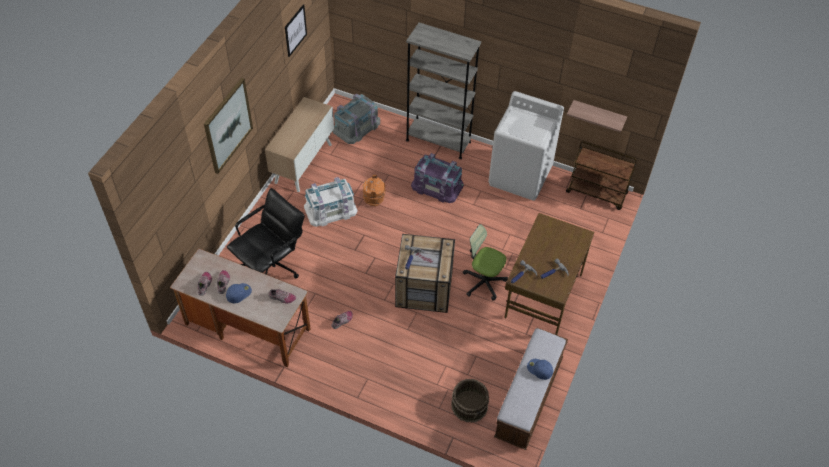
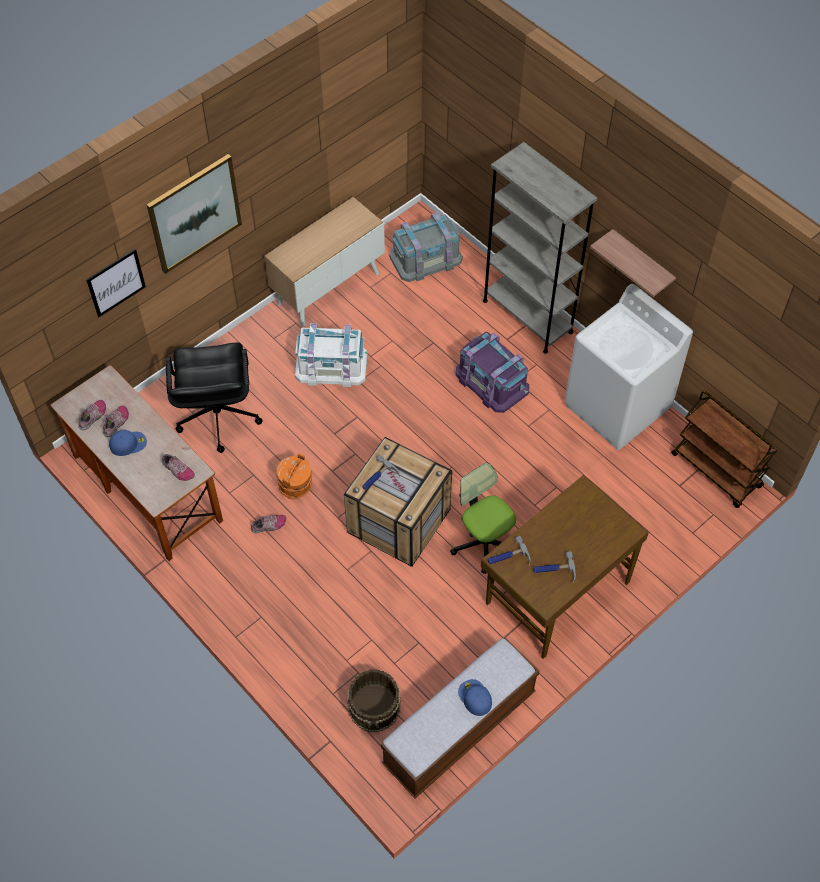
camera: 25 degrees right, 5 degrees up
black office chair [227,188,304,278] -> black office chair turned 105 degrees clockwise [166,343,262,453]
picture [285,4,307,57] -> picture moved to [86,249,146,317]
orange bucket [363,175,385,206] -> orange bucket moved to [277,453,312,499]
shelf [567,100,627,132] -> shelf moved to [590,229,676,297]

